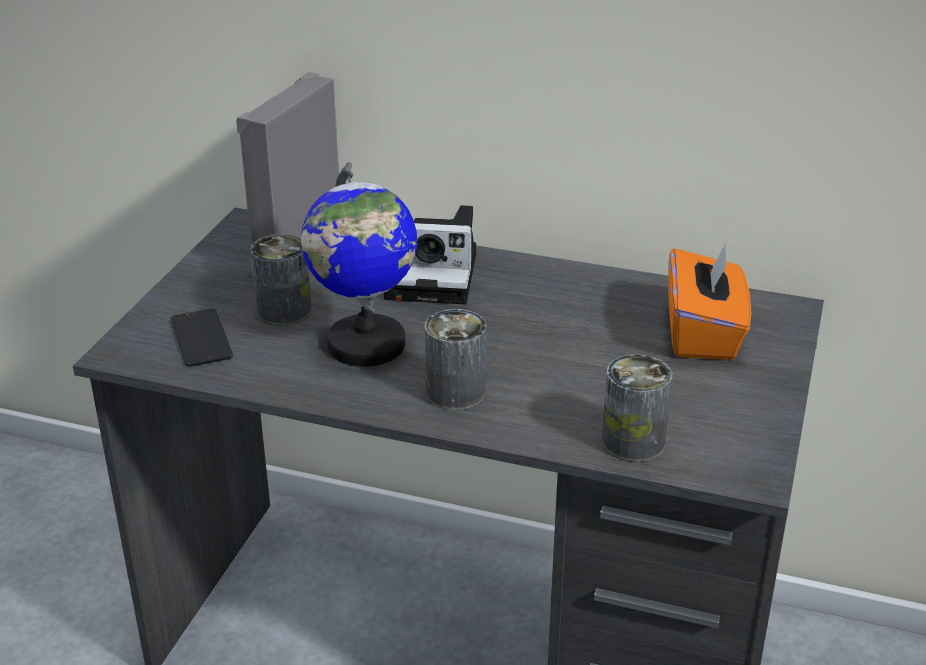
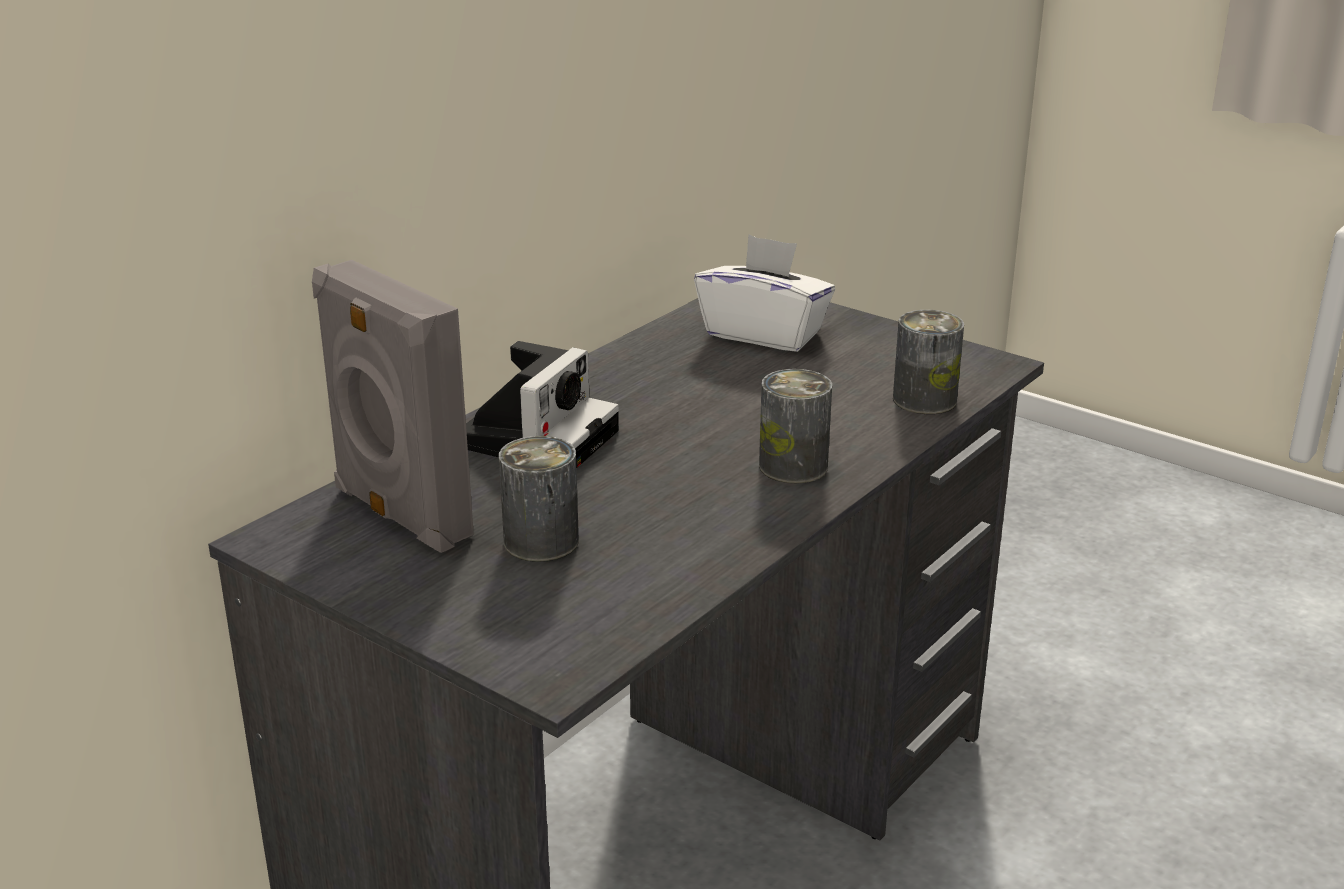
camera: 70 degrees left, 5 degrees down
phone [171,309,233,367] -> none
globe [301,162,417,367] -> none
orange tissue box [668,242,751,360] -> white tissue box [694,235,835,352]

